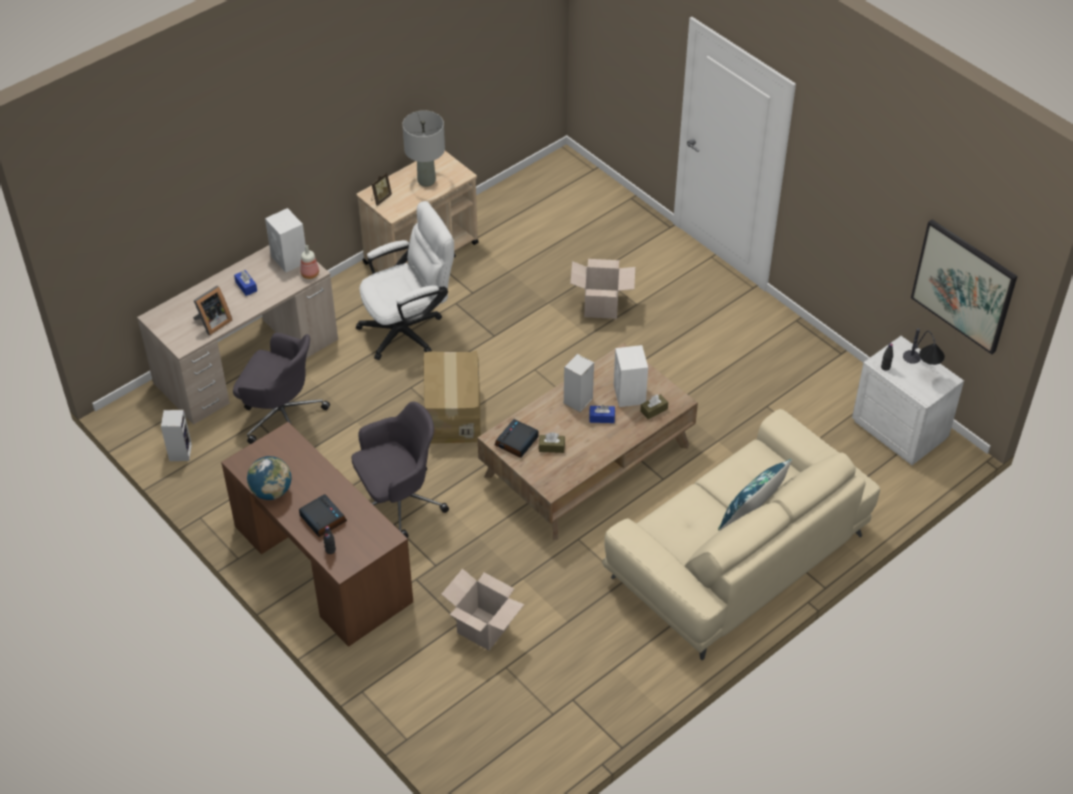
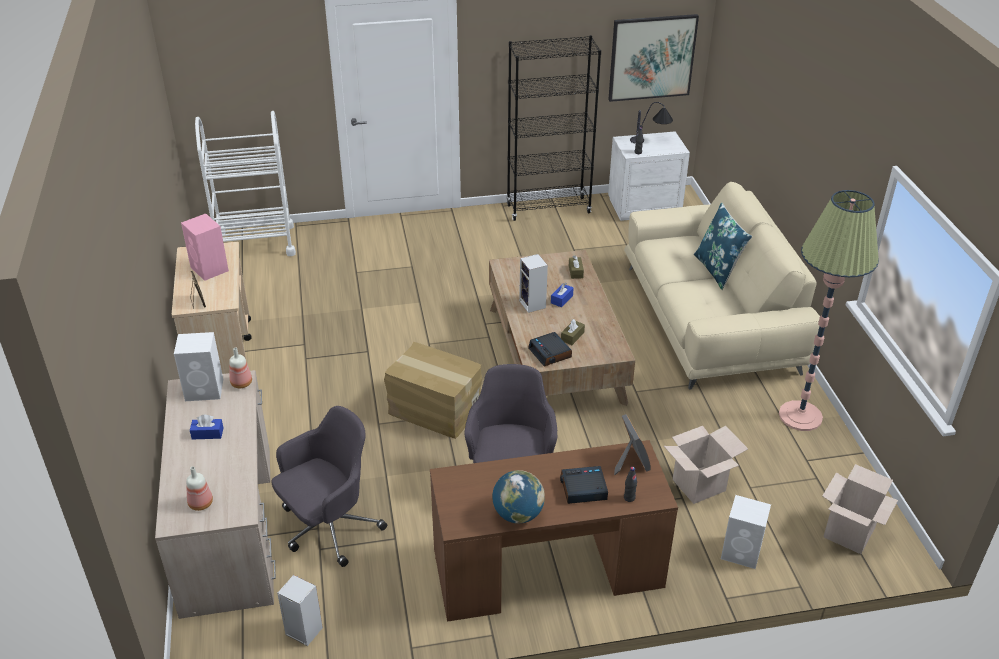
camera: 60 degrees left, 10 degrees down
picture frame [193,286,233,335] -> picture frame moved to [614,414,651,475]
white office chair [356,201,454,360] -> none
grey table lamp [402,110,445,187] -> pink speaker [181,214,229,281]
cardboard box [570,259,635,319] -> cardboard box moved to [822,464,898,554]
white speaker [614,345,648,407] -> white speaker moved to [721,495,771,569]
none -> bottle [186,466,213,511]
none -> white cart [195,111,296,256]
none -> black bookcase [506,35,601,221]
none -> floor lamp [779,190,879,431]

